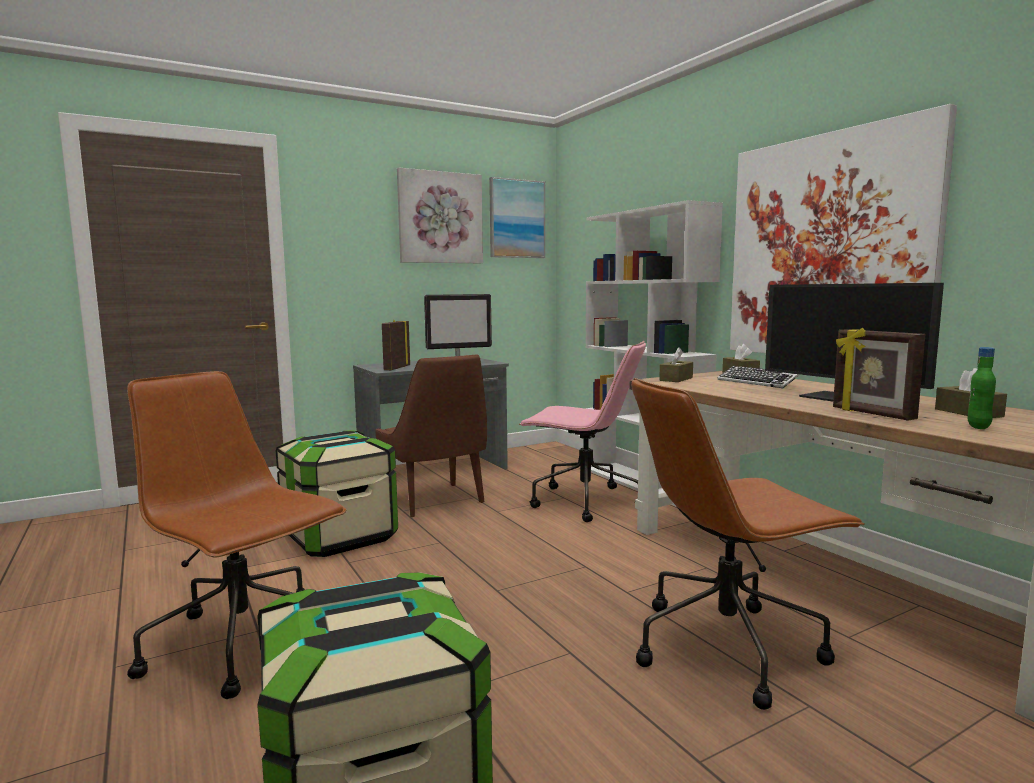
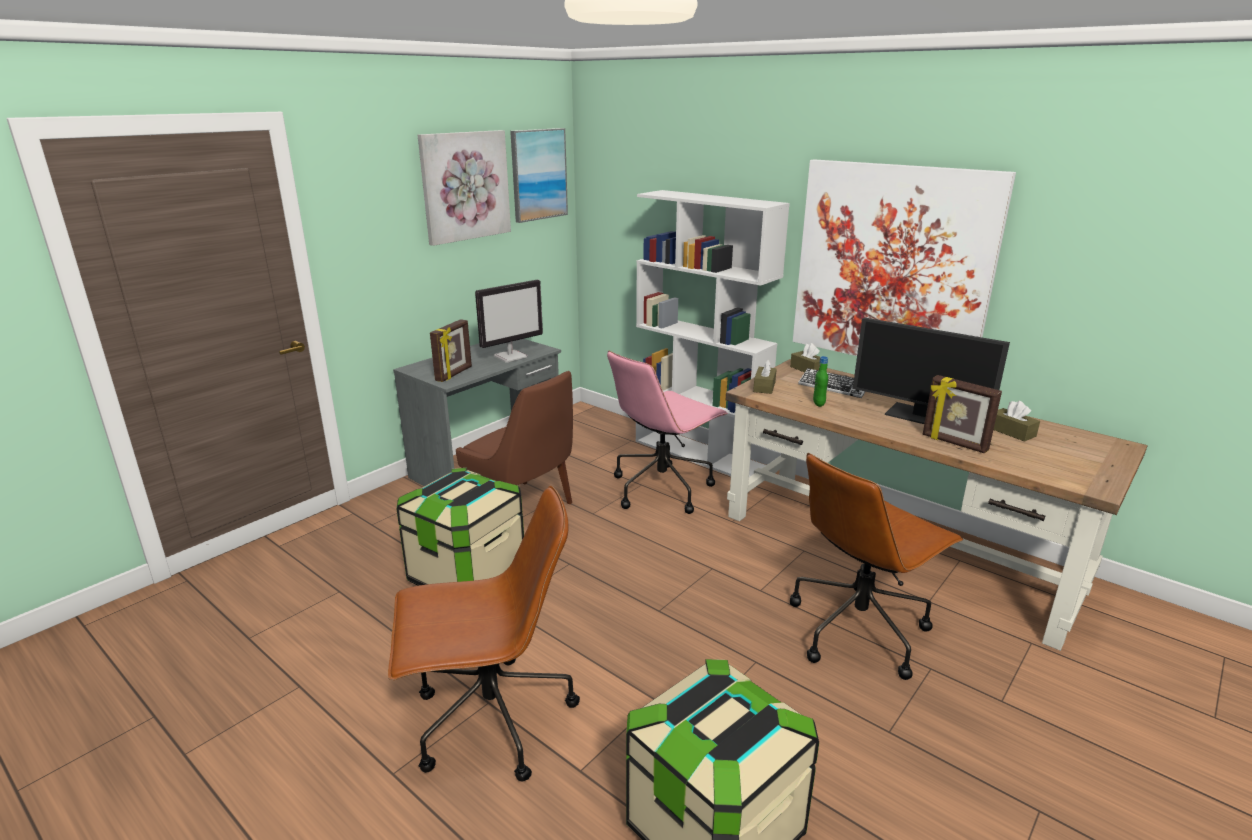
camera: 20 degrees left, 15 degrees up
brown office chair [127,371,346,699] -> brown office chair turned 150 degrees clockwise [388,485,580,782]
picture frame [382,320,410,370] -> picture frame turned 150 degrees counterclockwise [430,319,472,382]
pink office chair [519,341,646,522] -> pink office chair turned 135 degrees clockwise [607,351,728,514]
green bottle [968,347,996,429] -> green bottle moved to [813,356,828,407]

